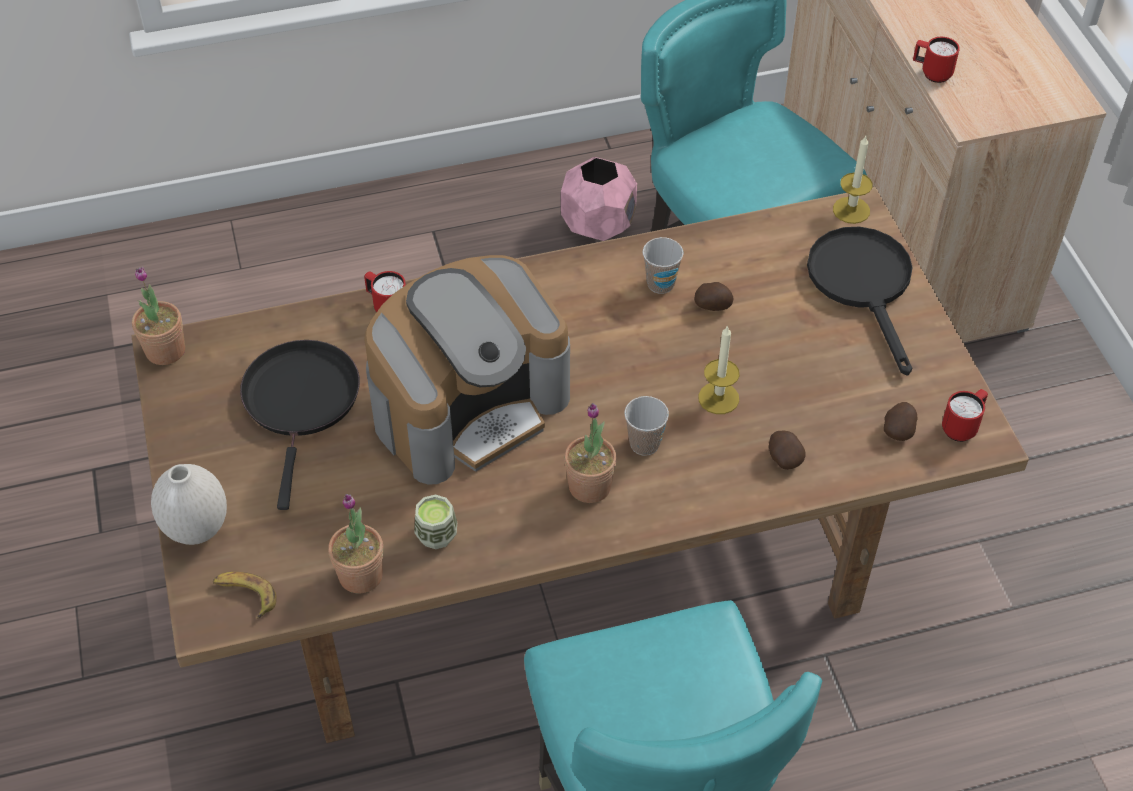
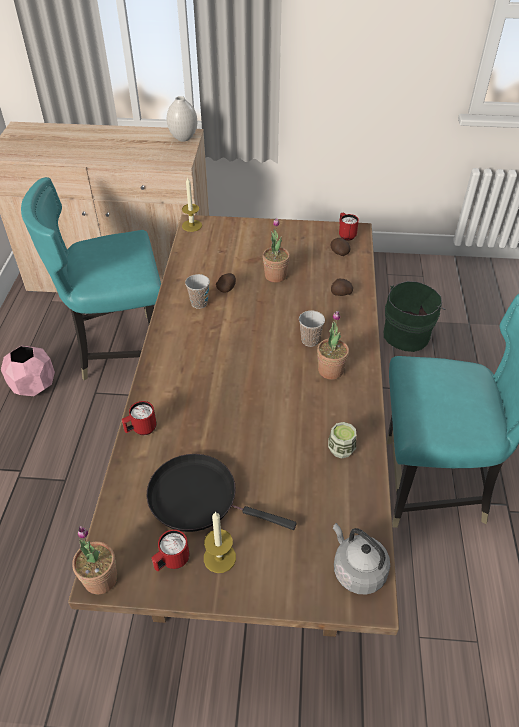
camera: 70 degrees left, 5 degrees down
white vase [151,464,227,545] -> white vase moved to [167,96,197,142]
banana [213,572,277,618] -> grey kettle [333,523,390,595]
potted plant [328,494,383,594] -> potted plant moved to [263,218,290,283]
coffee machine [364,255,570,485] -> none
candle [698,325,740,414] -> candle moved to [204,511,236,573]
black frying pan [807,227,913,376] -> none
red mug [913,37,960,83] -> red mug moved to [152,529,189,571]
none -> green bucket [384,281,445,352]

